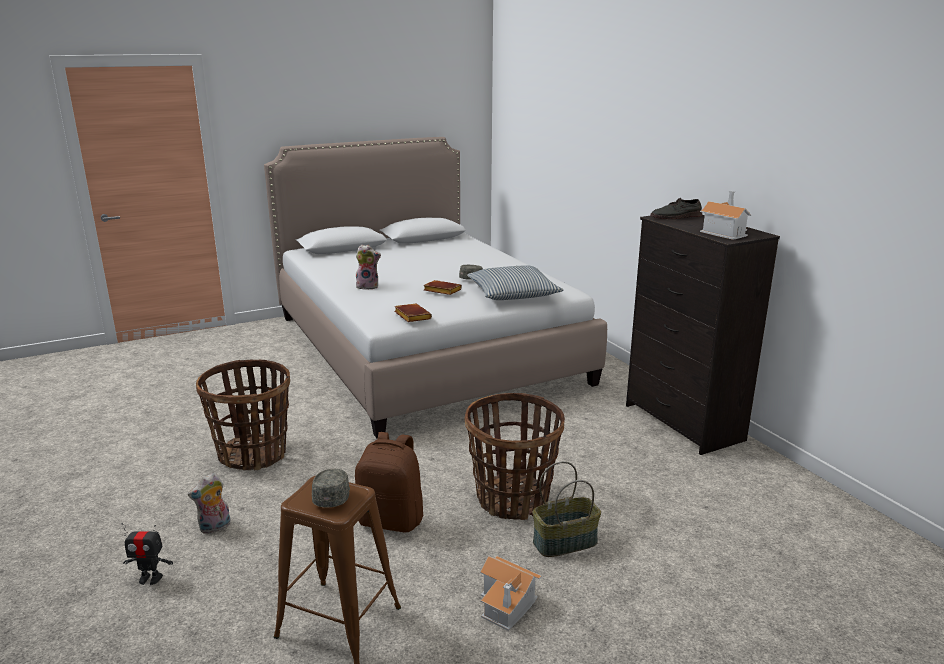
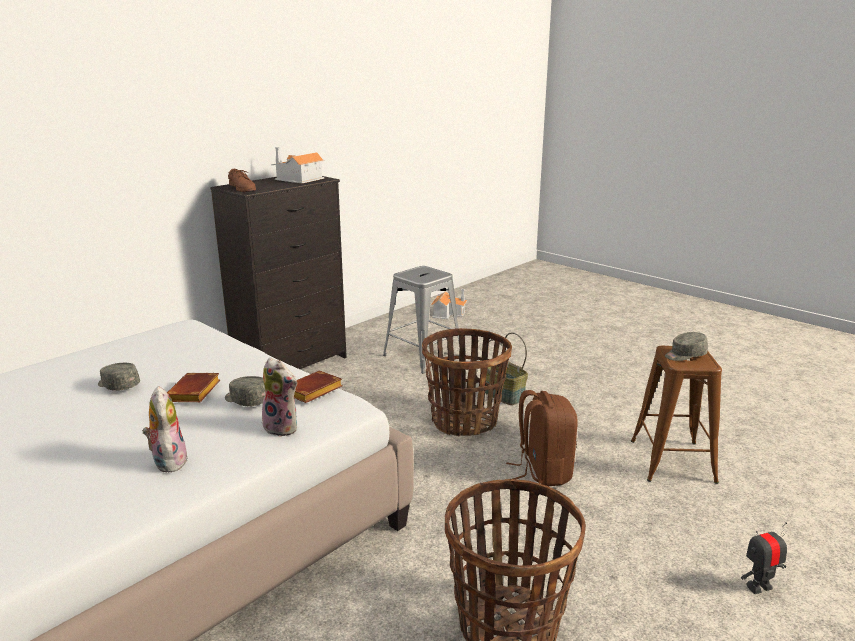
camera: 110 degrees left, 0 degrees up
toy robot [121,523,173,585] -> toy robot turned 90 degrees counterclockwise [741,522,787,594]
plush toy [188,473,231,534] -> plush toy moved to [262,357,297,437]
pillow [467,265,563,300] -> none
toy house [480,556,542,631] -> toy house moved to [431,289,467,319]
grey shoe [651,198,702,219] -> brown shoe [228,169,256,192]
none -> grey cap [225,376,266,406]
none -> grey stool [383,266,459,373]

